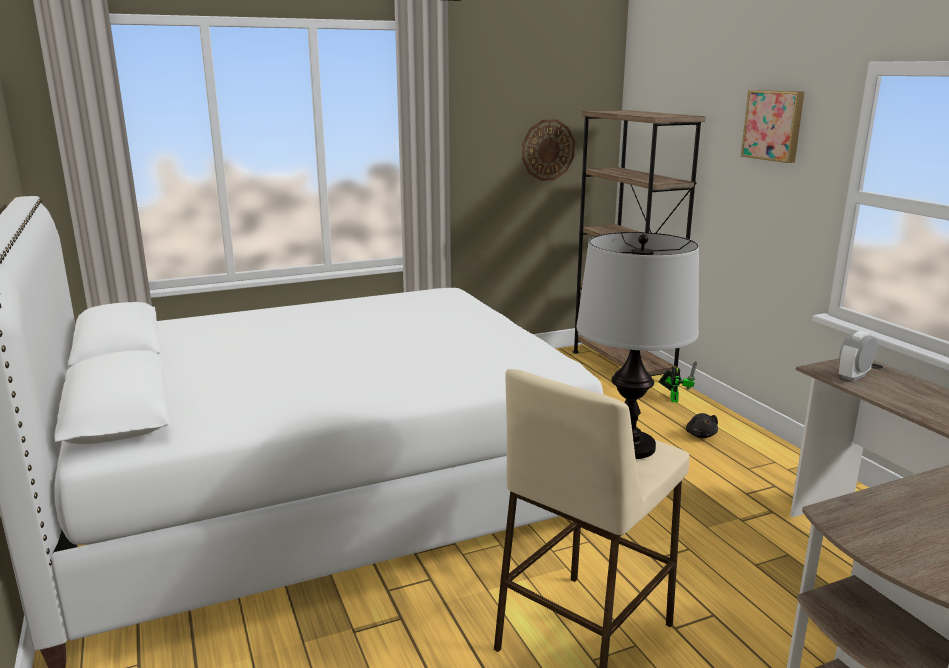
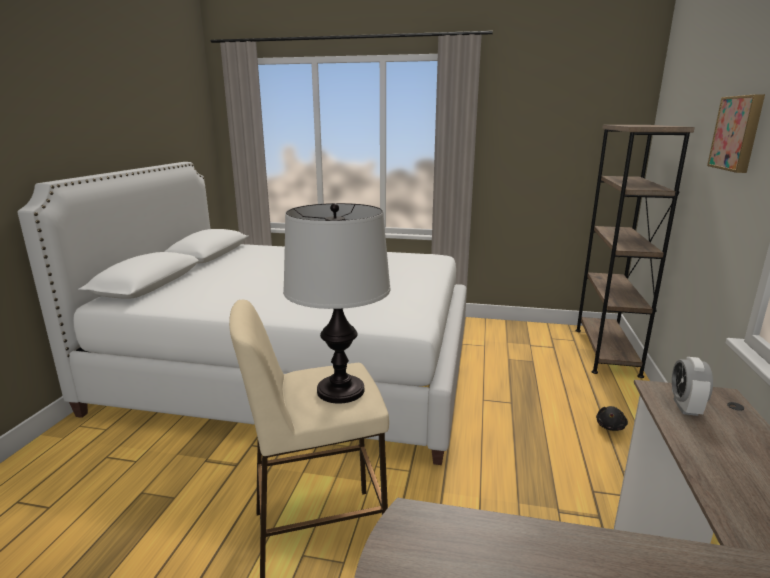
camera: 35 degrees right, 0 degrees up
wall clock [522,119,575,181] -> none
toy robot [659,361,697,403] -> none
alarm clock [839,331,877,381] -> alarm clock turned 75 degrees counterclockwise [672,357,713,416]

